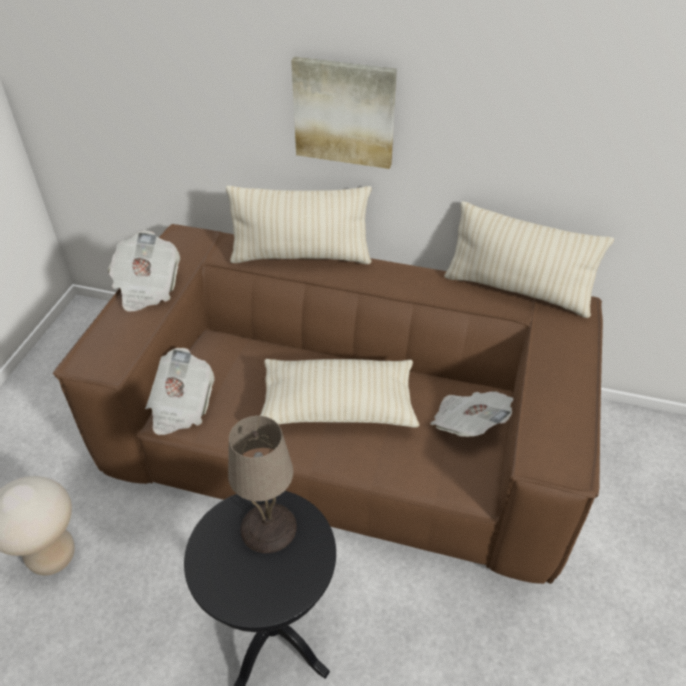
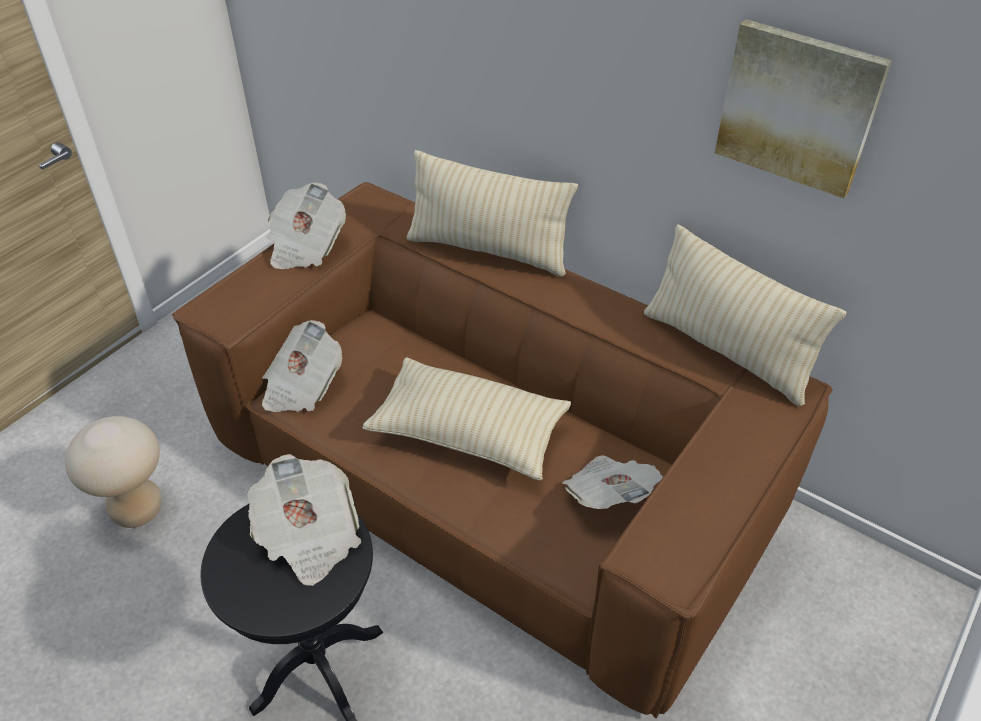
camera: 20 degrees right, 0 degrees up
beige table lamp [228,416,297,553] -> newspaper [247,454,361,586]
picture [291,56,397,169] -> picture moved to [715,19,892,198]

